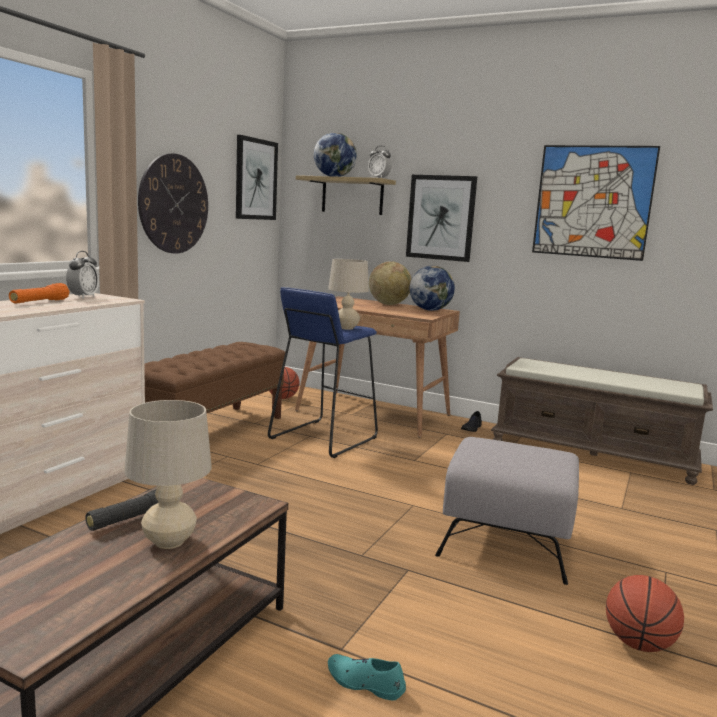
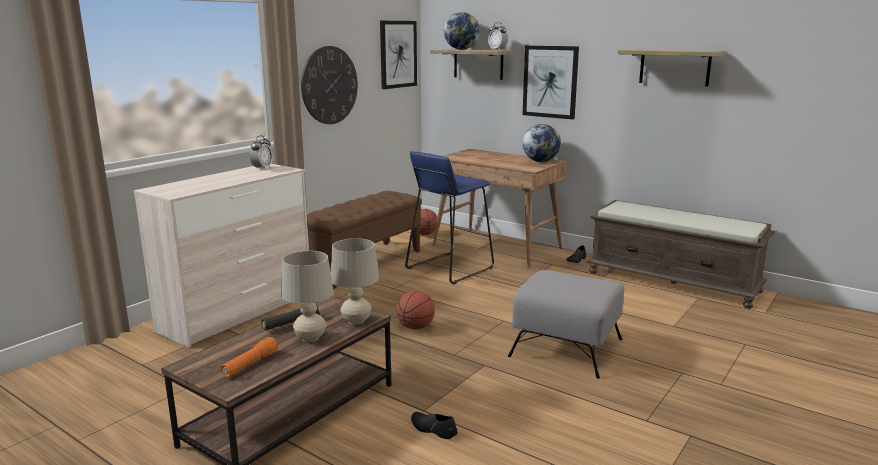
camera: 10 degrees right, 5 degrees up
orange flashlight [9,283,70,304] -> orange flashlight moved to [221,337,278,377]
beige table lamp [328,259,369,330] -> beige table lamp moved to [331,238,379,325]
turquoise shoe [328,654,406,700] -> black shoe [411,412,458,439]
globe [369,261,412,305] -> none
picture [532,145,660,261] -> shelf [618,49,726,86]
basketball [606,575,684,652] -> basketball moved to [396,291,435,329]

